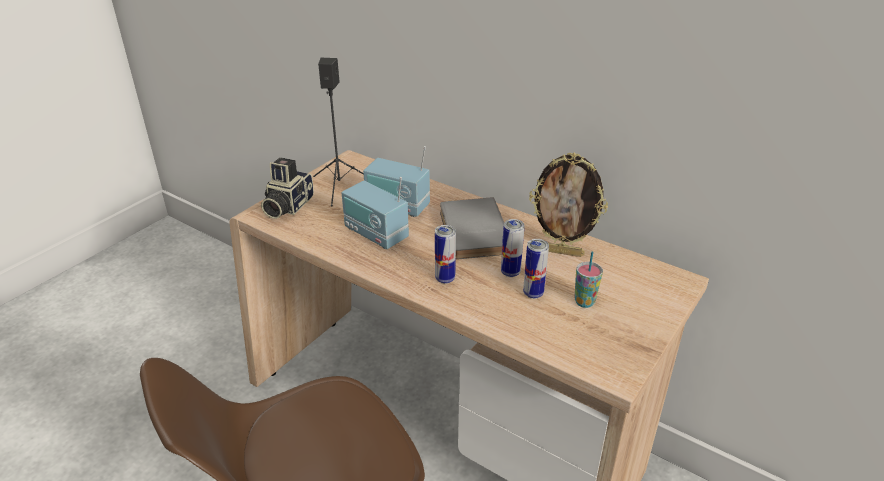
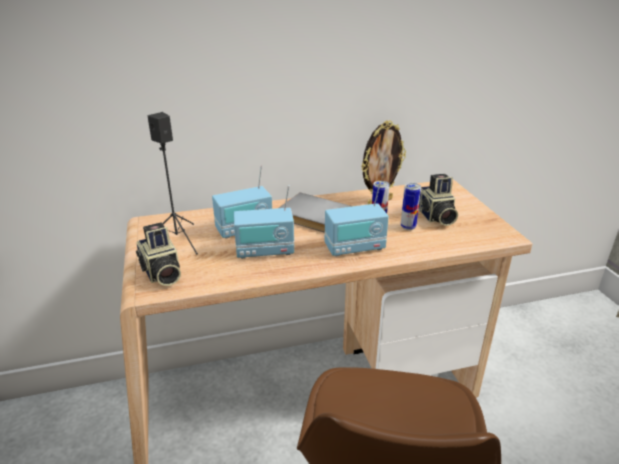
camera: 50 degrees left, 5 degrees down
can [435,225,456,284] -> radio [325,182,389,257]
cup [574,252,603,308] -> camera [418,174,458,226]

